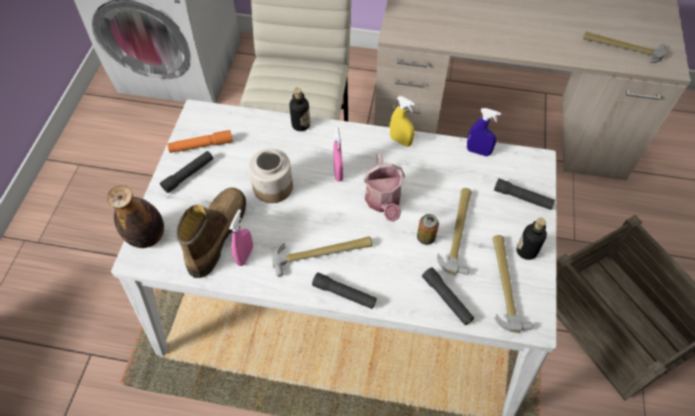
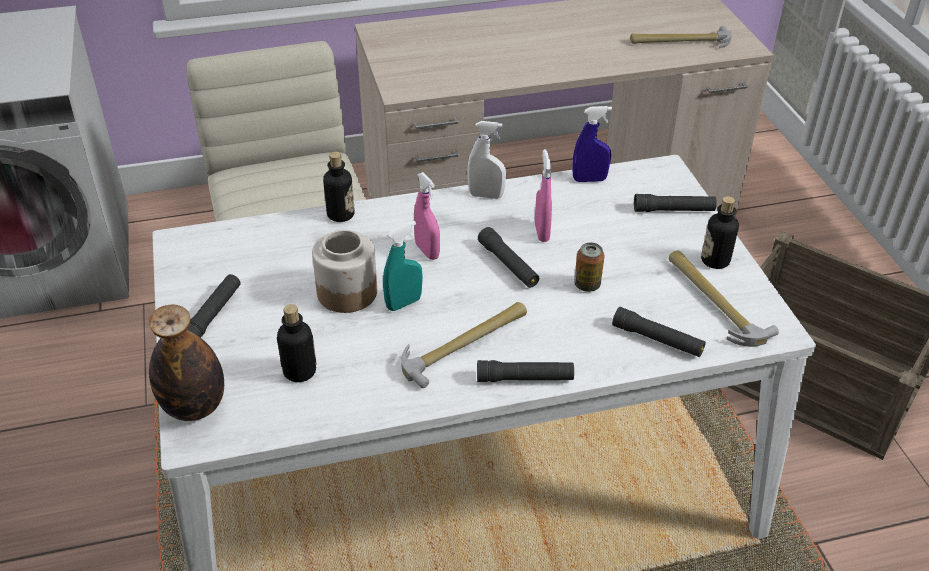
camera: 25 degrees left, 15 degrees down
orange flashlight [167,130,233,153] -> none
boot [177,188,246,278] -> bottle [277,304,317,382]
pink spray bottle [229,209,253,266] -> pink spray bottle moved to [535,149,552,242]
watering can [363,153,405,222] -> black flashlight [478,227,539,288]
yellow spray bottle [390,96,415,147] -> white spray bottle [467,121,506,199]
hammer [437,188,472,275] -> none
none -> turquoise spray bottle [383,221,423,311]

